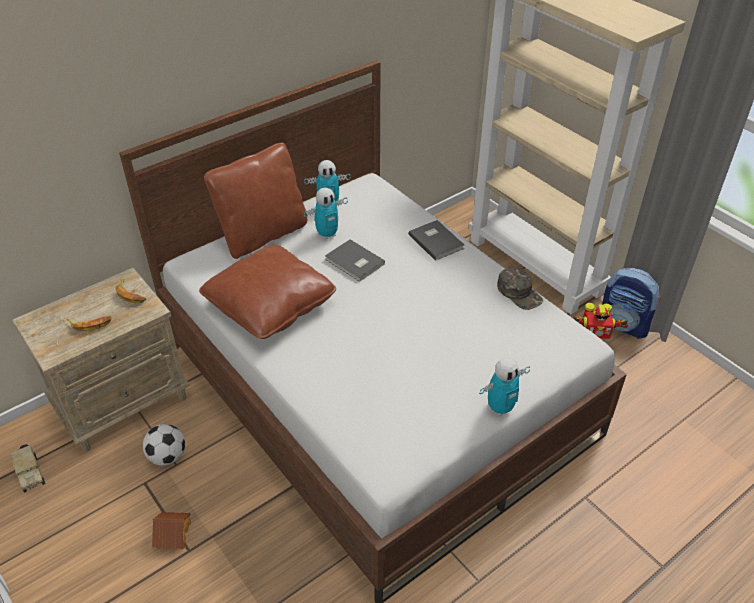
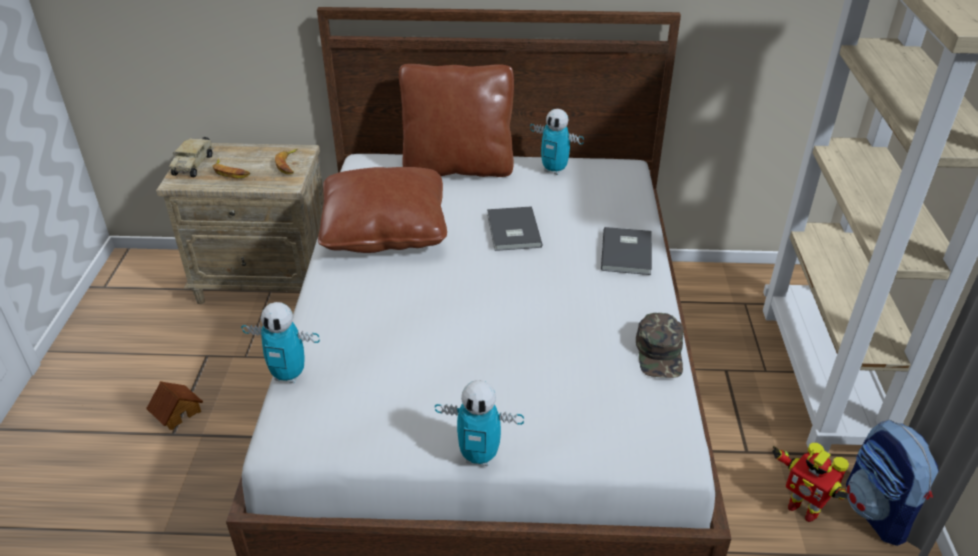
camera: 40 degrees right, 5 degrees down
toy truck [11,444,45,493] -> toy truck moved to [169,137,213,178]
football [143,424,185,466] -> none
toy robot [304,188,348,239] -> toy robot moved to [241,302,320,383]

